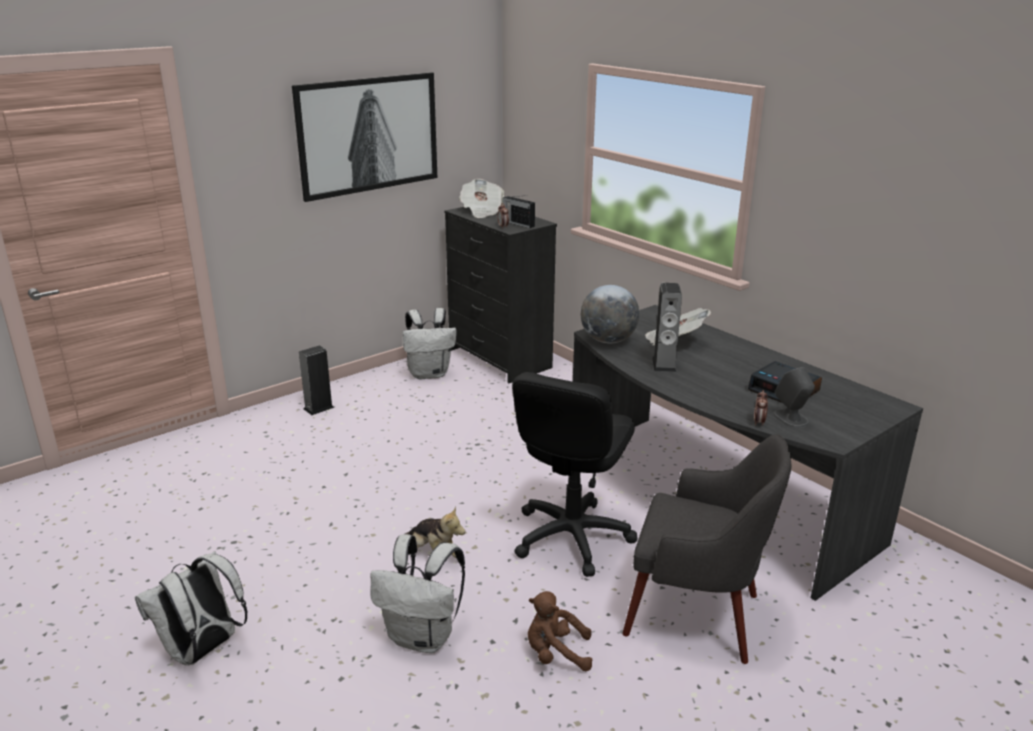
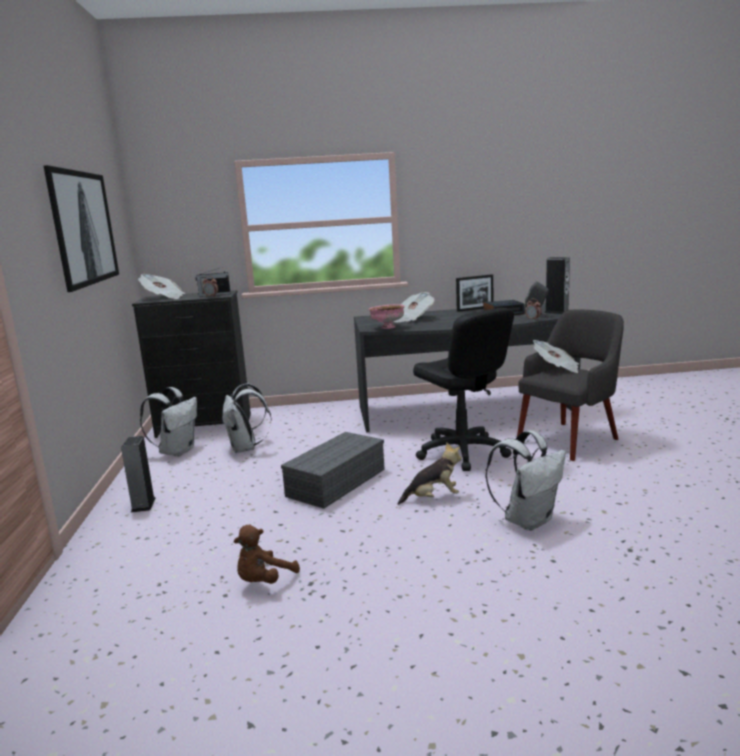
camera: 55 degrees left, 10 degrees down
white backpack [135,551,248,665] -> white backpack moved to [222,383,272,453]
brown plush toy [528,591,592,671] -> brown plush toy moved to [234,524,300,584]
globe [581,285,640,344] -> pink bowl [369,304,405,329]
speaker [652,283,682,372] -> speaker moved to [544,257,570,314]
none -> grey storage box [281,432,385,509]
none -> picture frame [456,274,493,312]
none -> newspaper [533,340,579,373]

